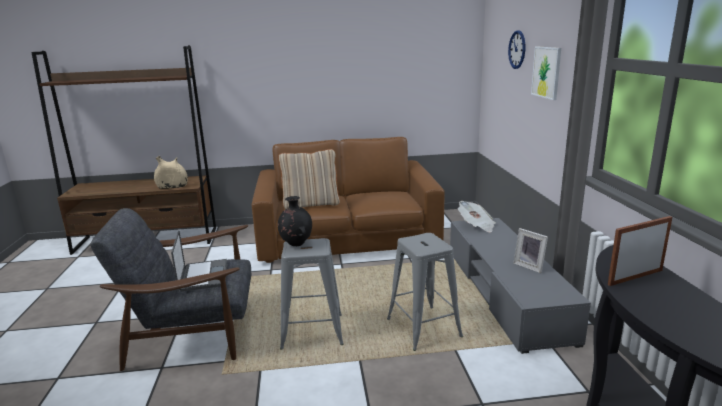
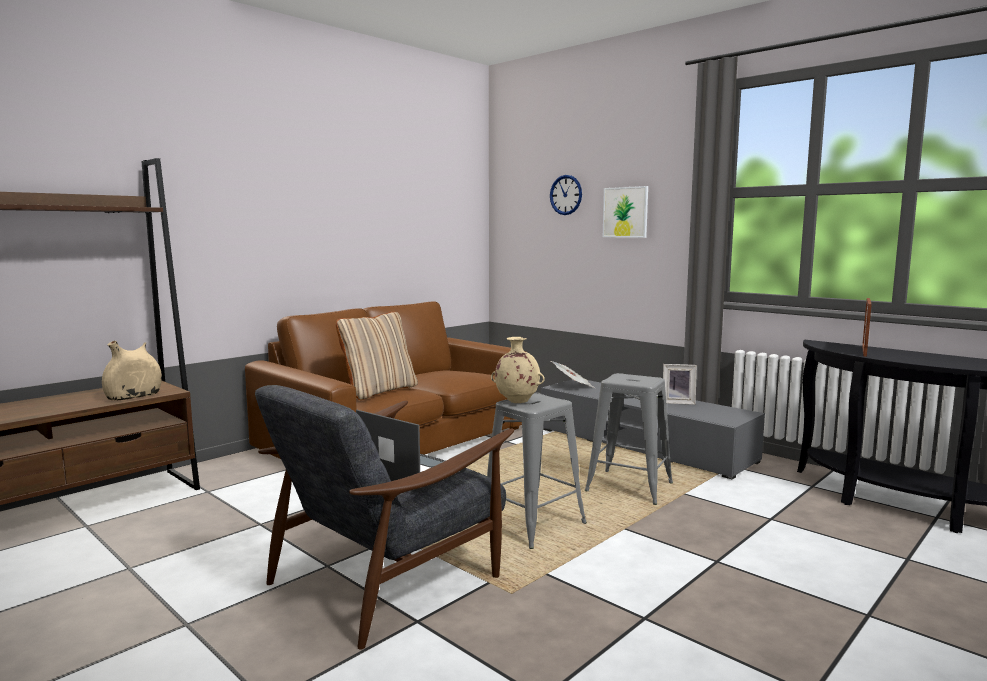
camera: 40 degrees left, 10 degrees down
black vase [278,196,312,246] -> beige vase [491,337,545,403]

